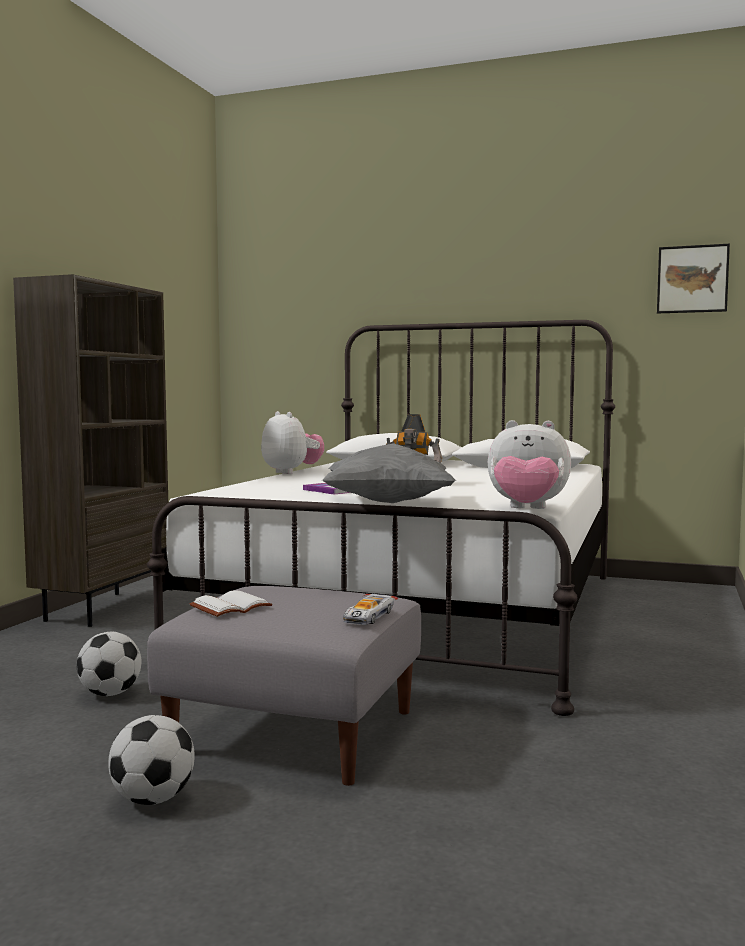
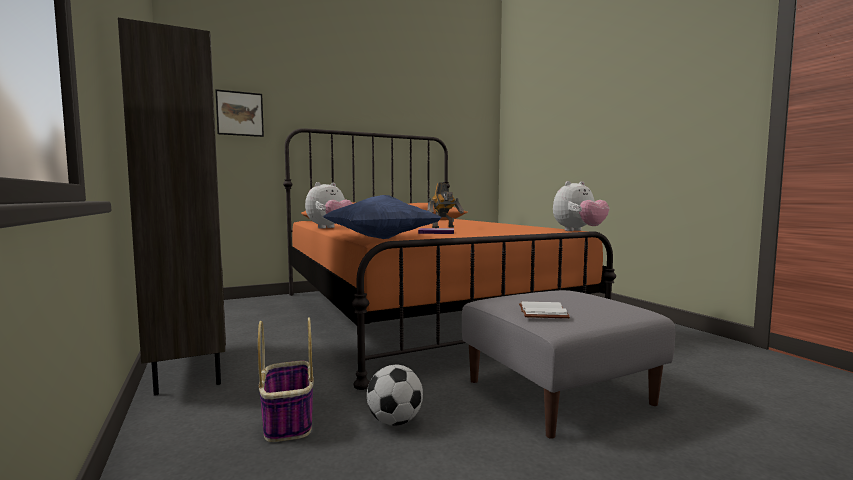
camera: 45 degrees left, 0 degrees up
football [108,715,195,805] -> none
white bed [147,320,615,716] -> orange bed [283,128,616,390]
plush toy [261,411,324,474] -> plush toy turned 120 degrees clockwise [305,182,353,229]
grey pillow [322,443,457,503] -> none
toy car [343,594,398,625] -> none
picture [657,244,730,313] -> picture moved to [215,89,264,137]
none -> basket [258,317,314,442]
none -> blue pillow [323,195,441,239]

